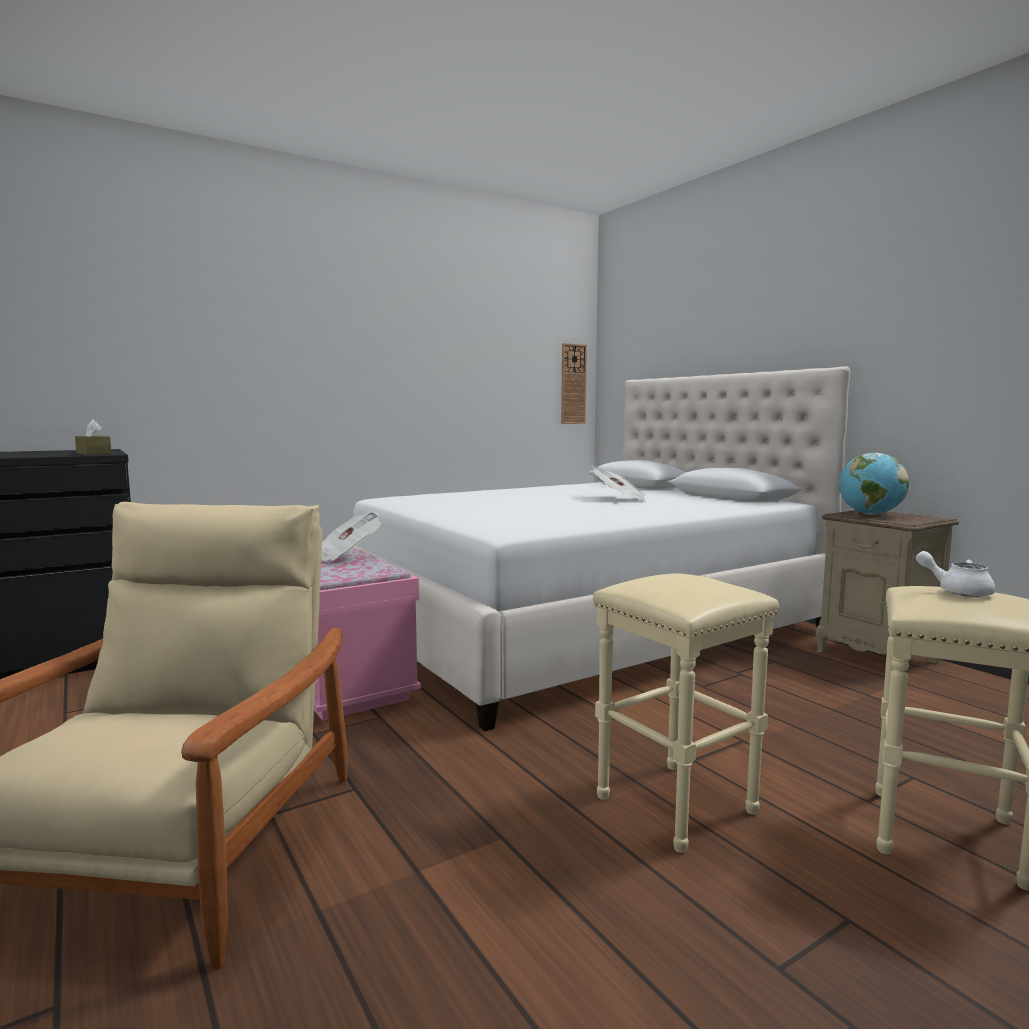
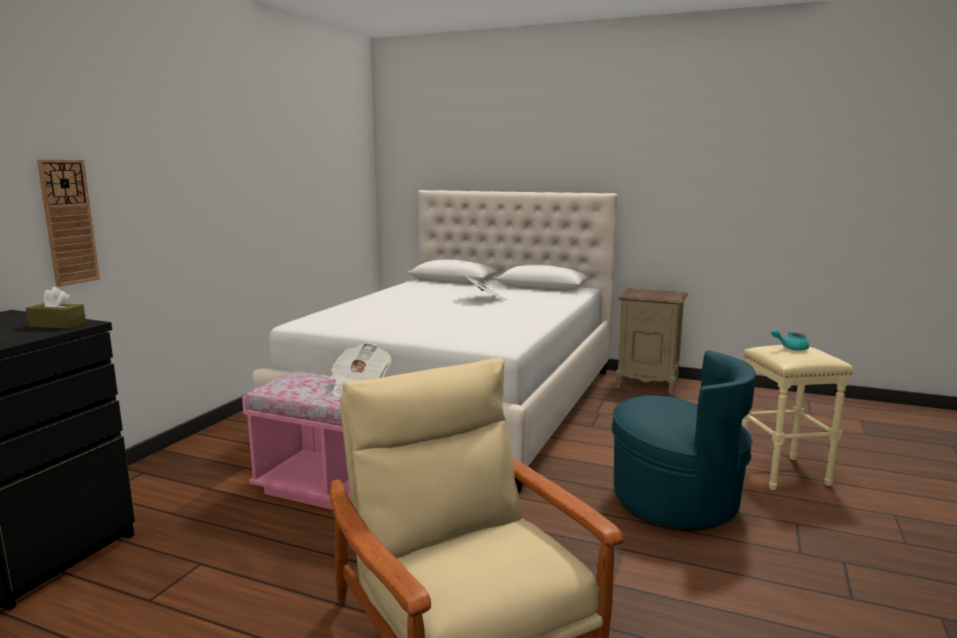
camera: 35 degrees left, 5 degrees up
wall clock [561,343,587,424] -> wall clock moved to [37,160,100,287]
beige stool [593,573,779,853] -> turquoise armchair [611,351,755,531]
globe [839,453,909,515] -> none
white teapot [916,551,995,597] -> turquoise teapot [771,329,809,351]

